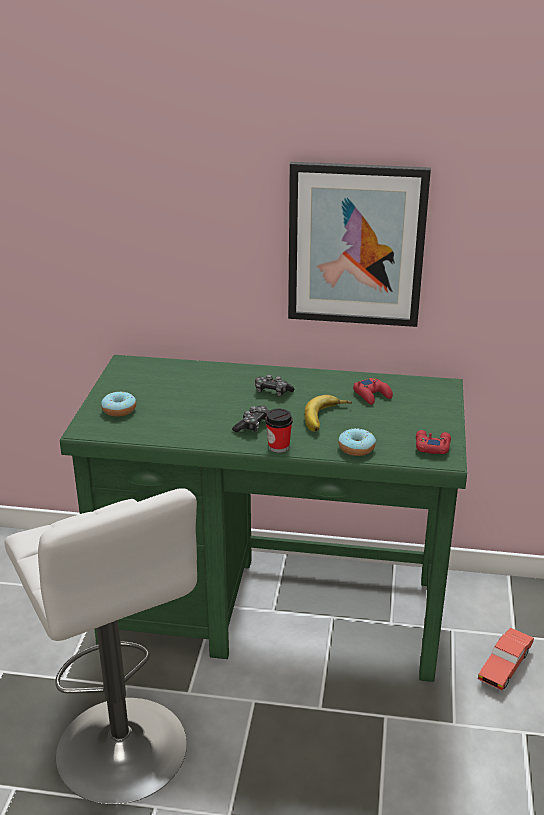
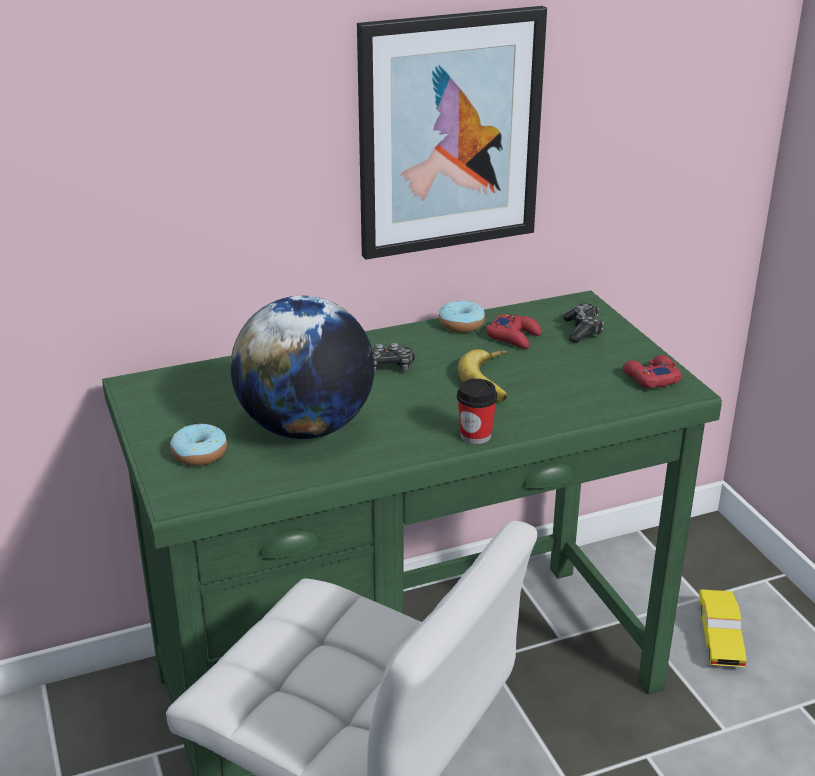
camera: 30 degrees left, 0 degrees up
game controller [232,406,269,433] -> game controller moved to [563,303,604,343]
donut [338,428,376,456] -> donut moved to [439,300,485,333]
red toy car [478,628,534,690] -> yellow toy car [699,589,747,667]
none -> globe [230,296,374,439]

